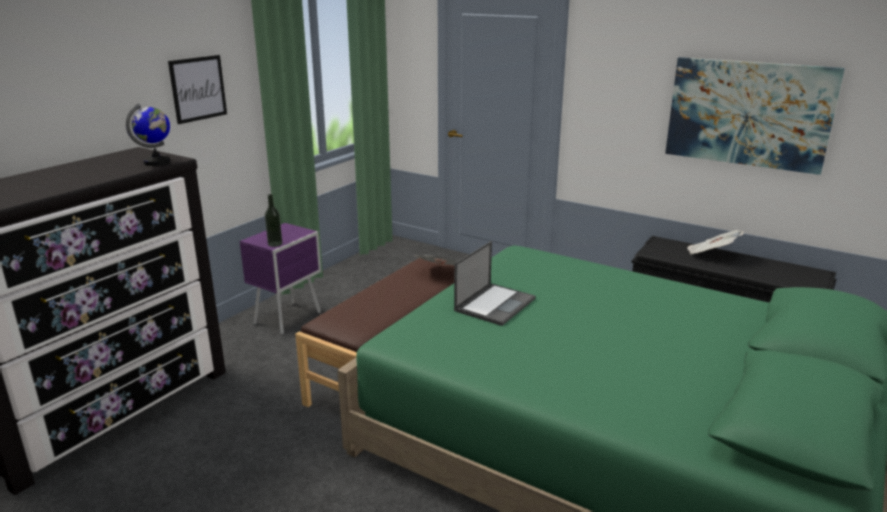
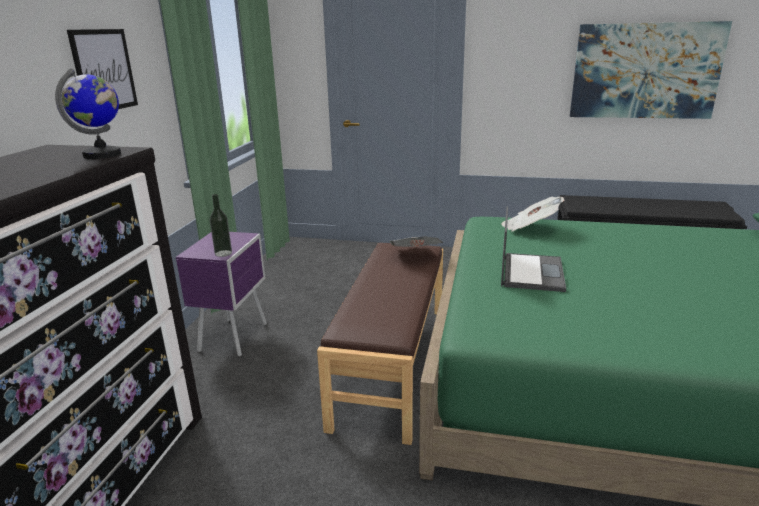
camera: 20 degrees left, 0 degrees up
newspaper [687,230,743,255] -> newspaper moved to [501,197,565,231]

